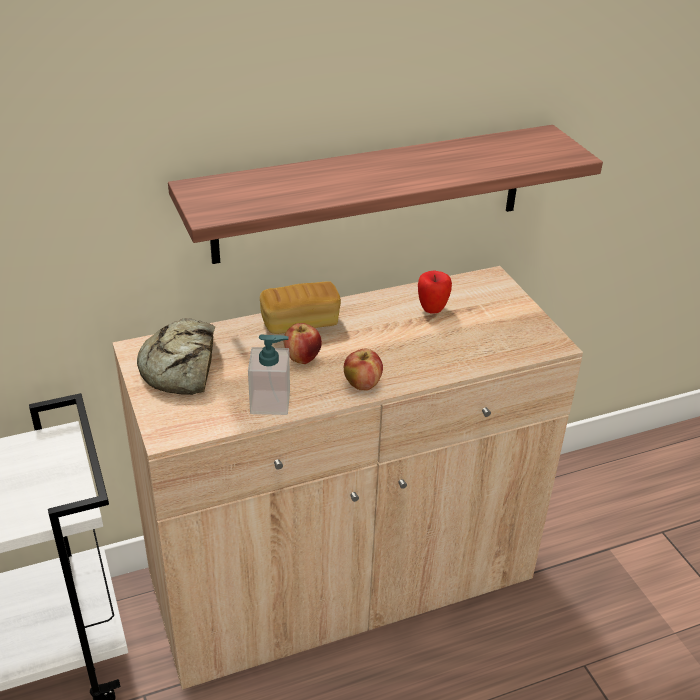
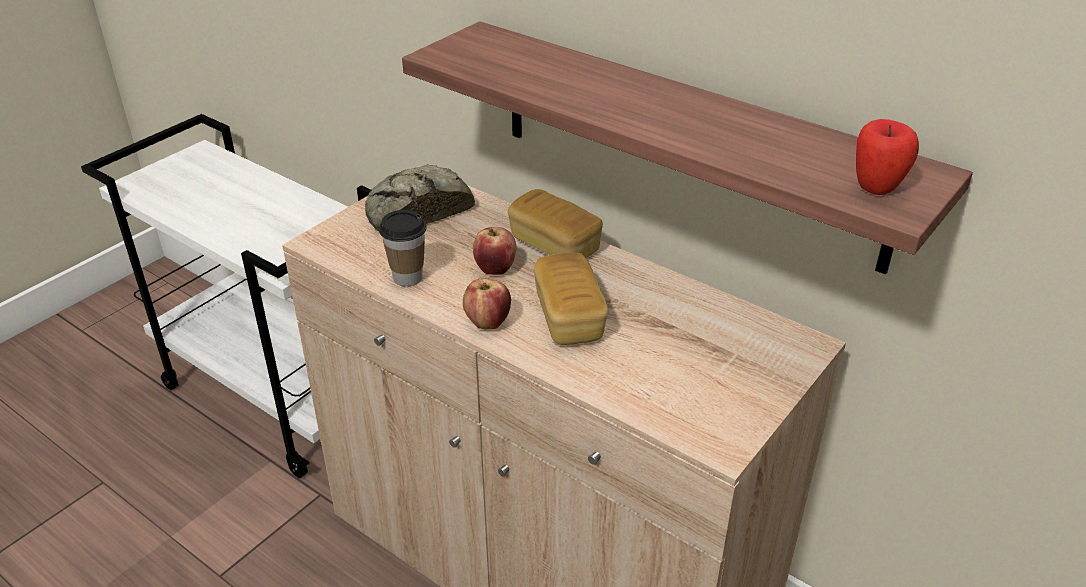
camera: 60 degrees right, 0 degrees up
soap dispenser [248,334,290,415] -> cup [379,210,427,287]
apple [418,270,452,314] -> apple moved to [856,119,919,195]
none -> bread [534,253,608,345]

